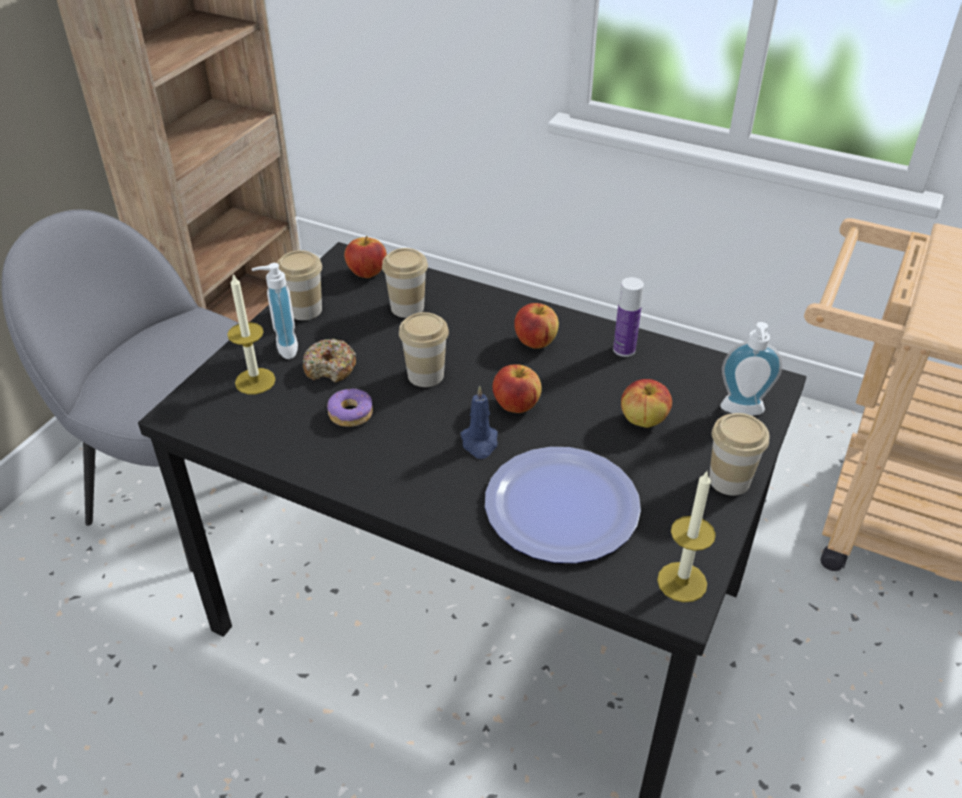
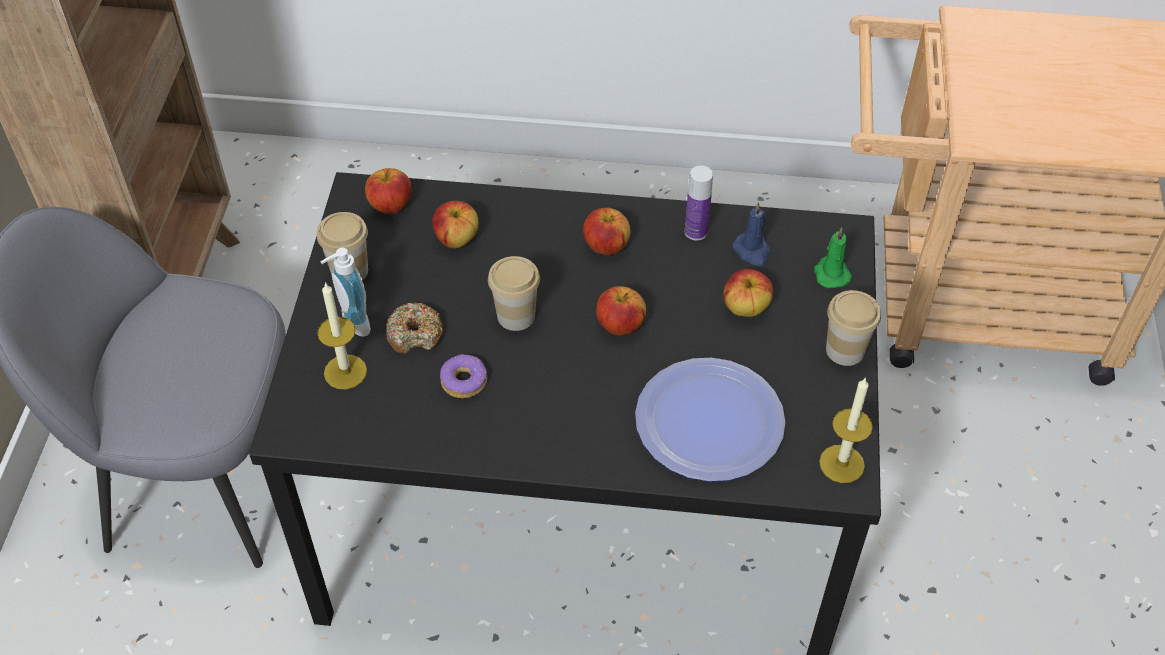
camera: 20 degrees left, 10 degrees up
cup [382,248,428,318] -> apple [432,201,479,248]
blue candle [460,386,498,459] -> blue candle moved to [732,202,770,266]
soap dispenser [720,322,783,416] -> green candle [814,227,852,289]

